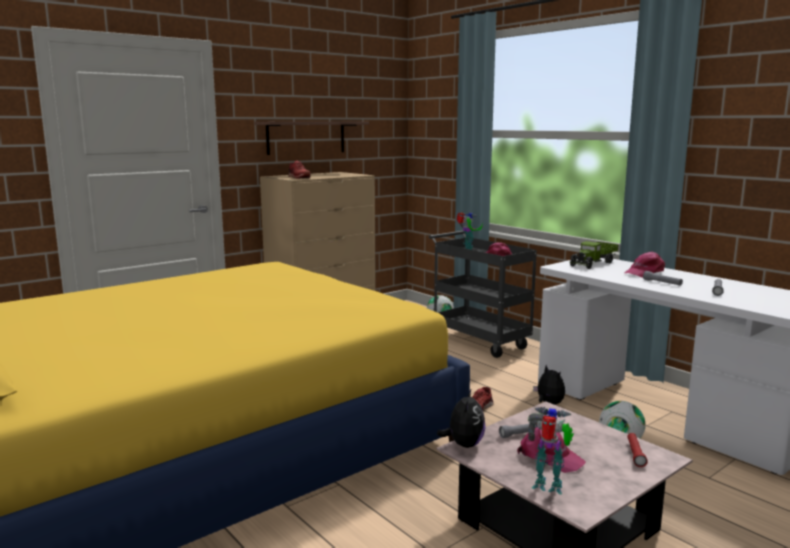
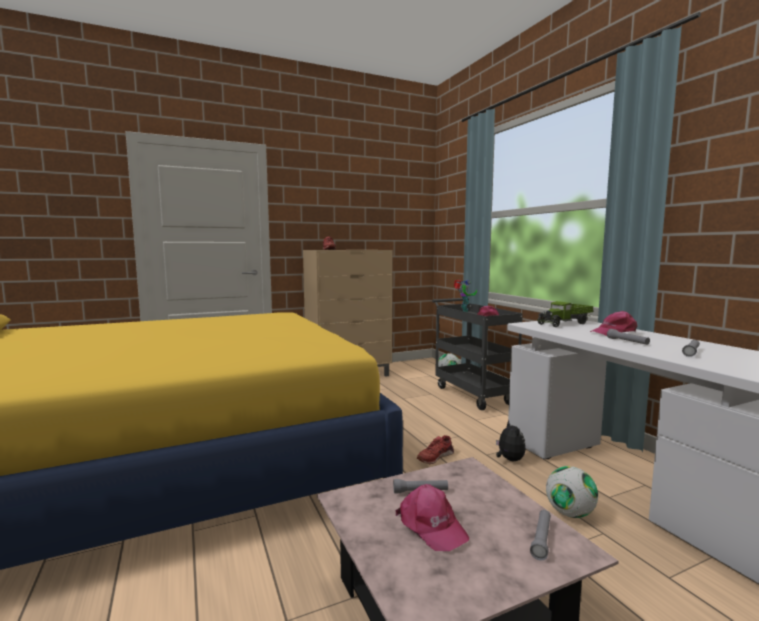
camera: 15 degrees right, 5 degrees down
shelf [255,122,369,155] -> none
plush toy [437,388,486,448] -> none
toy robot [528,406,574,494] -> none
red flashlight [627,433,648,467] -> grey flashlight [530,510,551,561]

